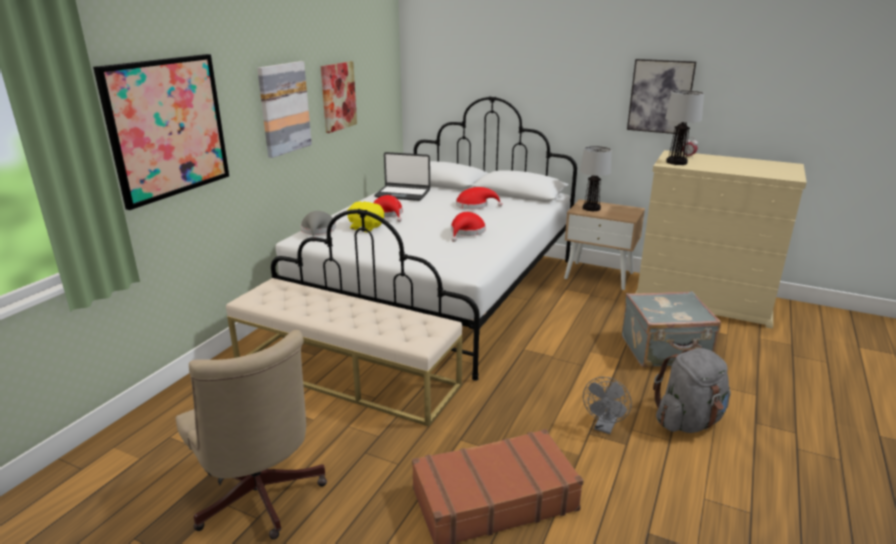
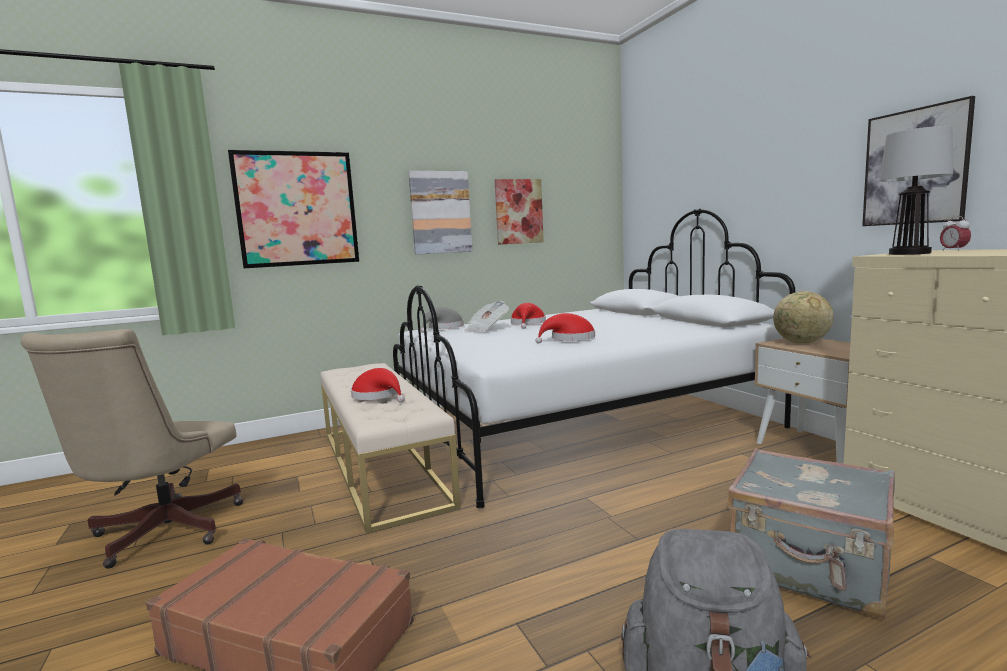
camera: 40 degrees right, 15 degrees down
yellow plush toy [347,201,384,232] -> newspaper [464,301,509,333]
laptop [374,152,430,201] -> none
red hat [456,187,502,209] -> red hat moved to [351,368,405,403]
table lamp [580,146,612,211] -> globe [773,291,834,344]
grey fan [583,377,632,434] -> none

